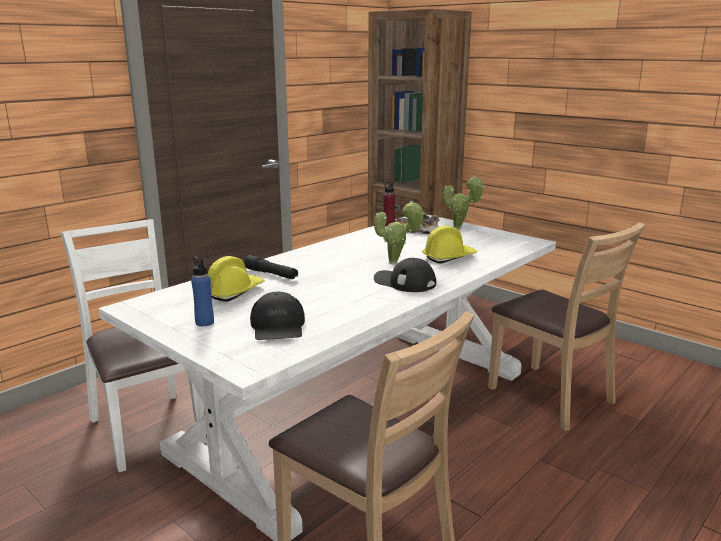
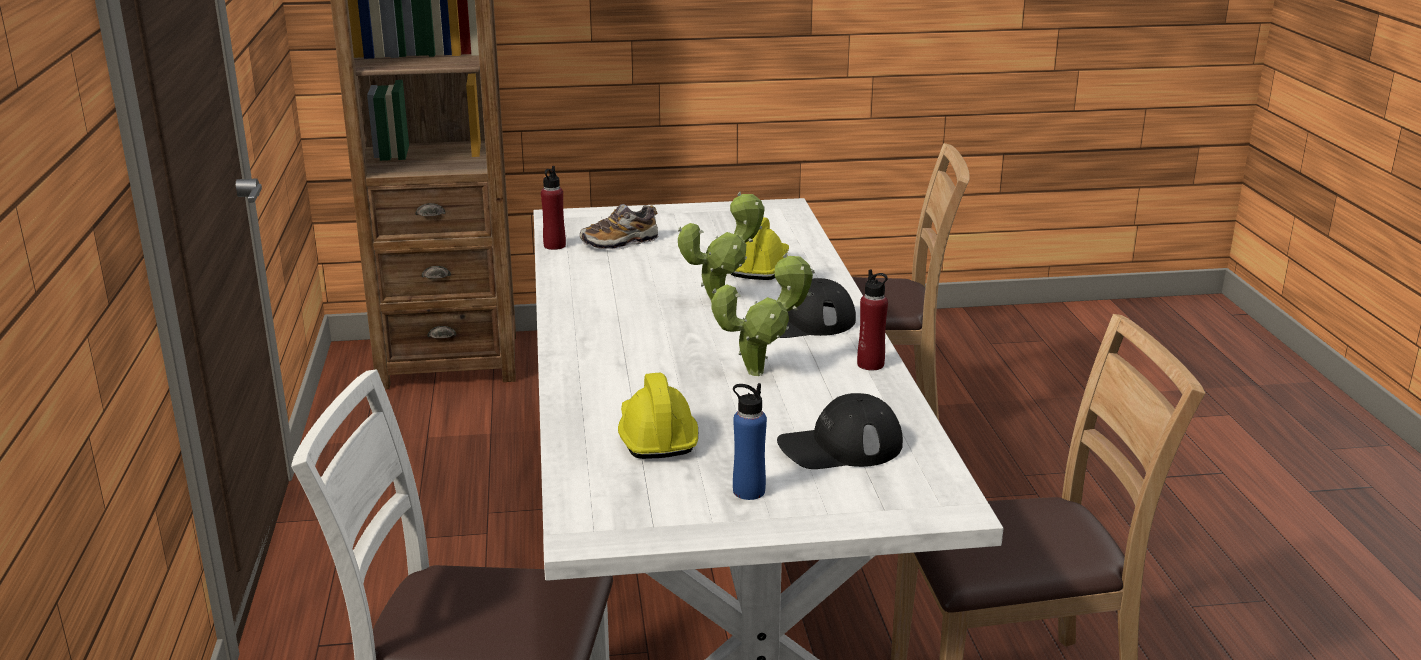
camera: 50 degrees left, 5 degrees up
black flashlight [244,255,298,279] -> none
black cap [250,292,305,340] -> black cap turned 135 degrees clockwise [777,393,903,469]
potted plant [443,176,485,229] -> potted plant moved to [711,253,815,376]
none -> red bottle [857,269,888,370]

